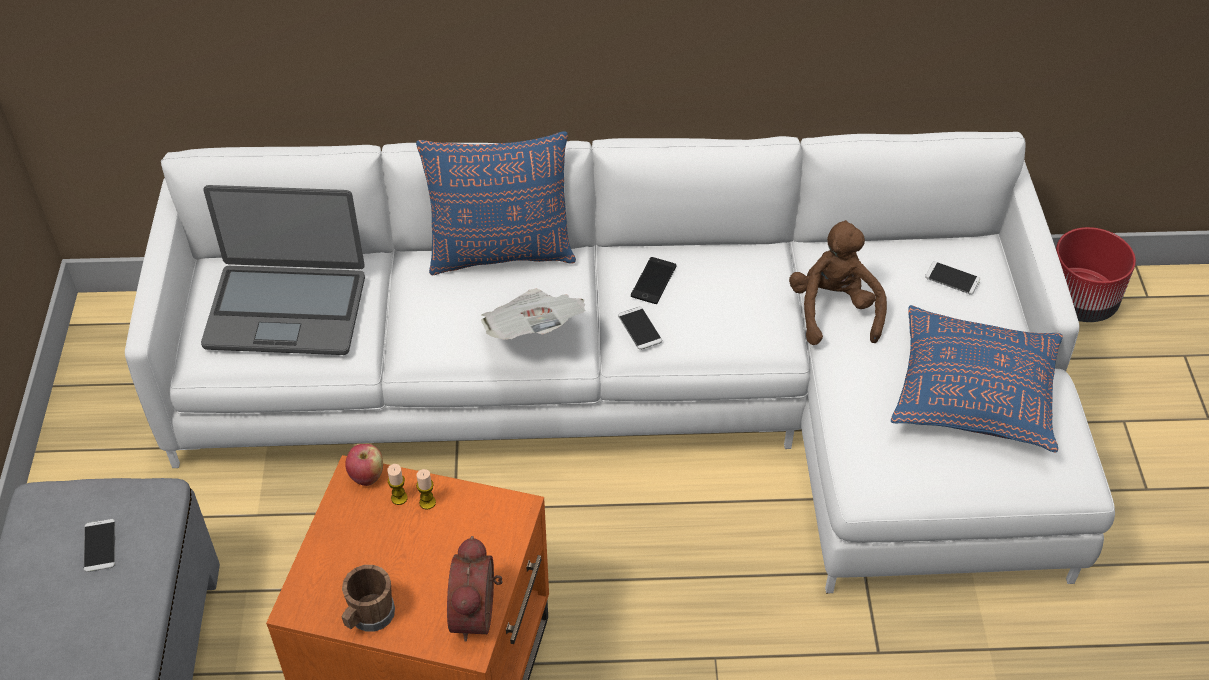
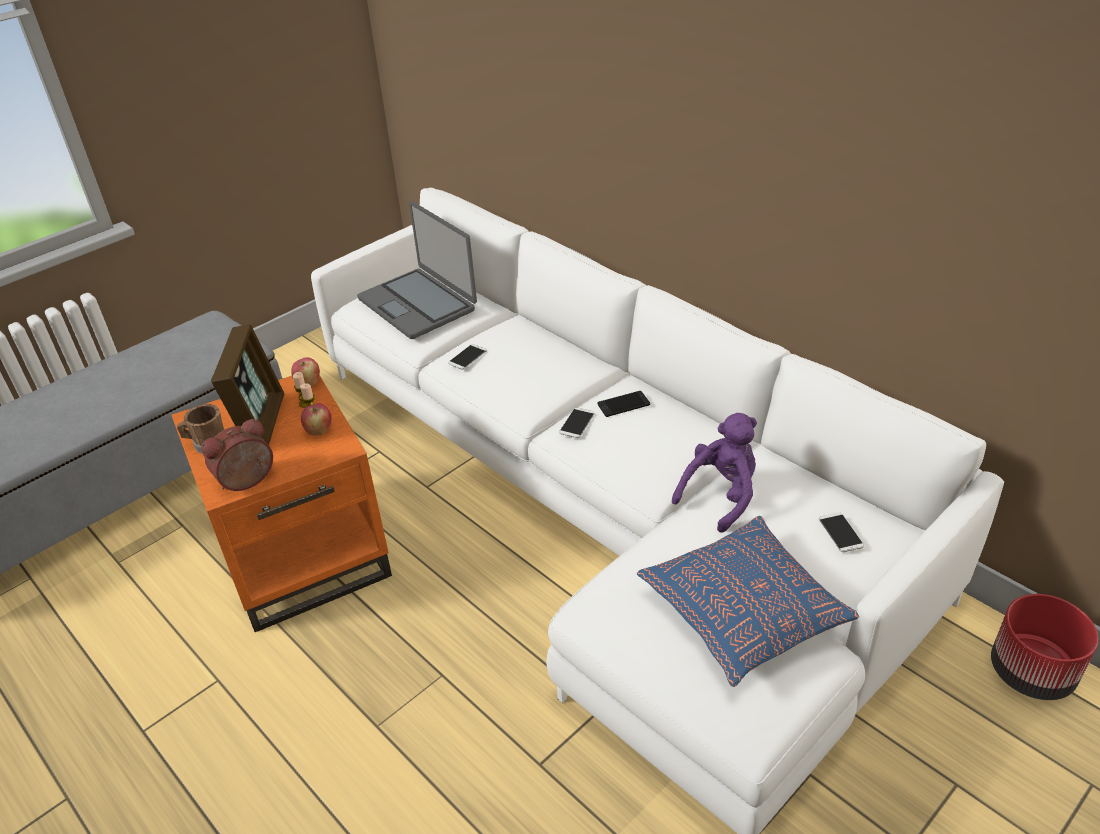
camera: 50 degrees right, 10 degrees down
phone [84,519,115,572] -> phone moved to [448,344,487,370]
blue pillow [416,131,576,275] -> none
newspaper [481,289,586,339] -> none
brown plush toy [789,220,887,345] -> purple plush toy [672,413,757,533]
none -> picture frame [211,324,284,445]
none -> apple [301,403,332,436]

